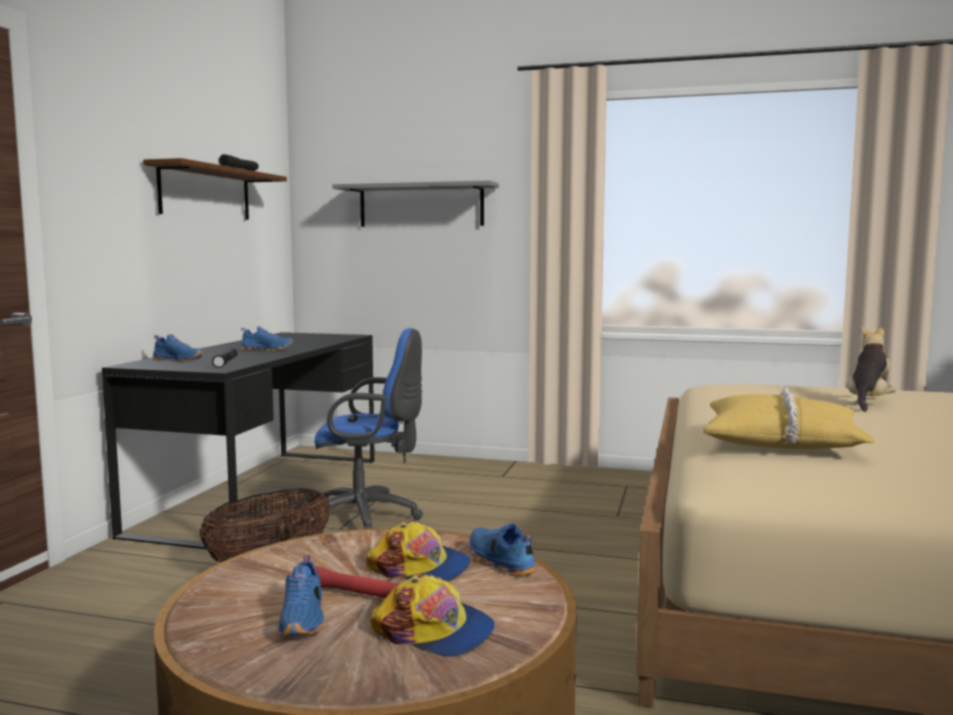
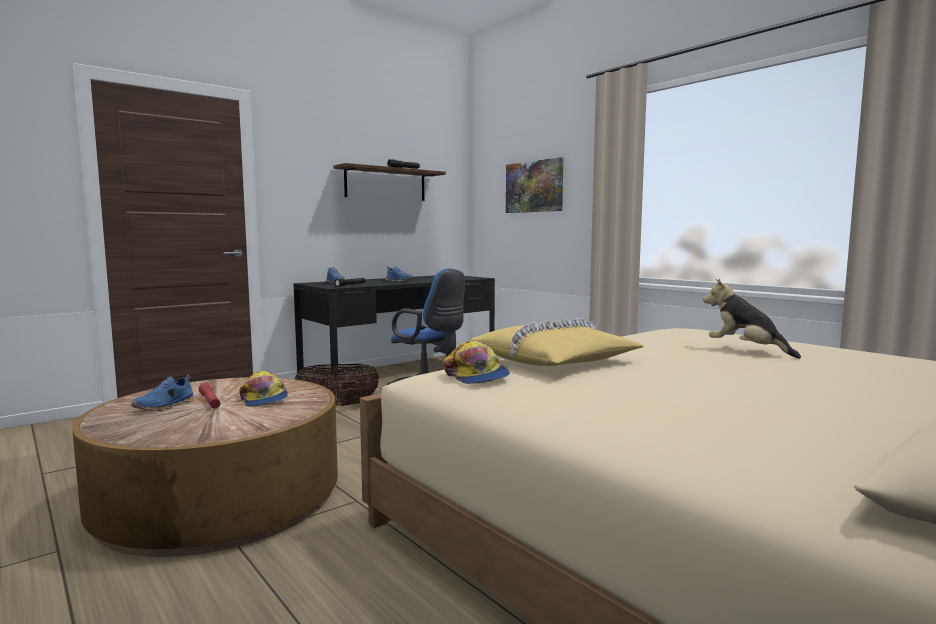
camera: 35 degrees right, 0 degrees up
grey shelf [332,181,499,227] -> picture [506,157,563,213]
cap [370,574,495,657] -> cap moved to [443,340,510,384]
blue shoe [469,523,537,576] -> none
plush toy [848,326,896,412] -> plush toy turned 105 degrees counterclockwise [703,278,801,358]

